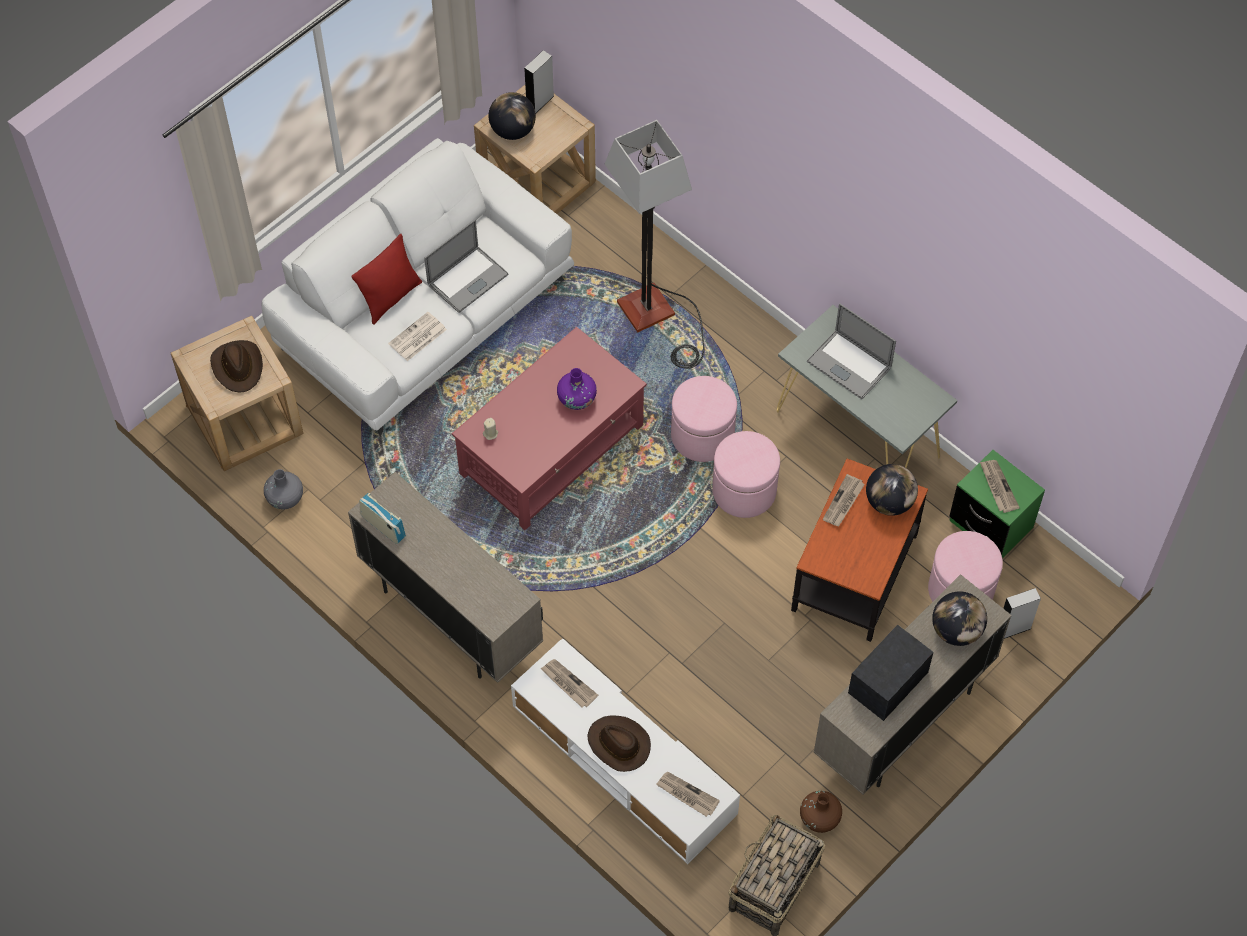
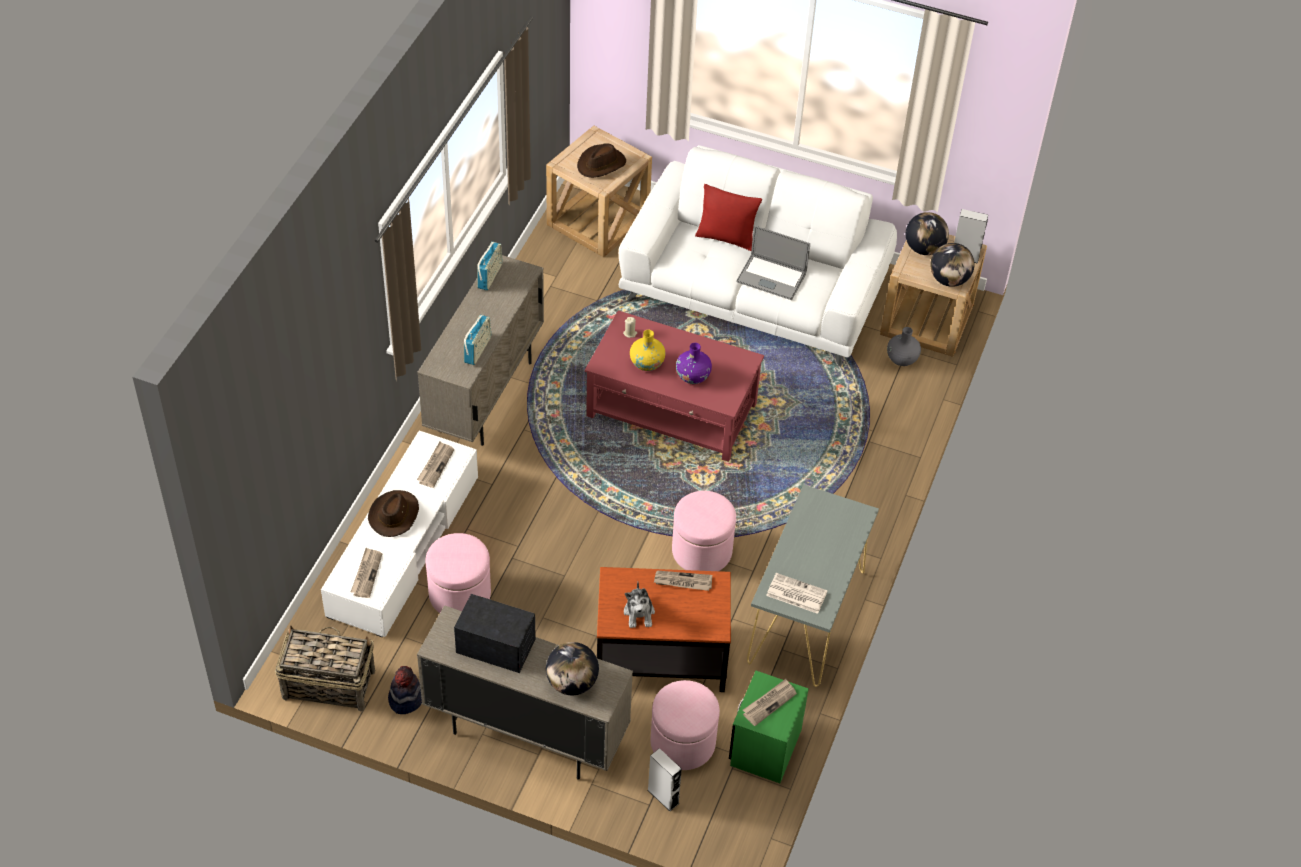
camera: 65 degrees right, 10 degrees down
grey vase [264,469,303,509] -> grey vase moved to [887,327,921,366]
newspaper [388,312,447,361] -> newspaper moved to [766,573,828,614]
floor lamp [605,120,704,369] -> none
pink ottoman [671,376,737,462] -> pink ottoman moved to [425,533,491,613]
brown vase [800,791,842,833] -> hat [388,666,422,714]
laptop [807,304,896,399] -> none
globe [866,464,918,516] -> globe moved to [930,243,974,287]
none -> radio [464,315,491,365]
none -> plush toy [624,582,655,628]
none -> yellow vase [630,330,666,371]

